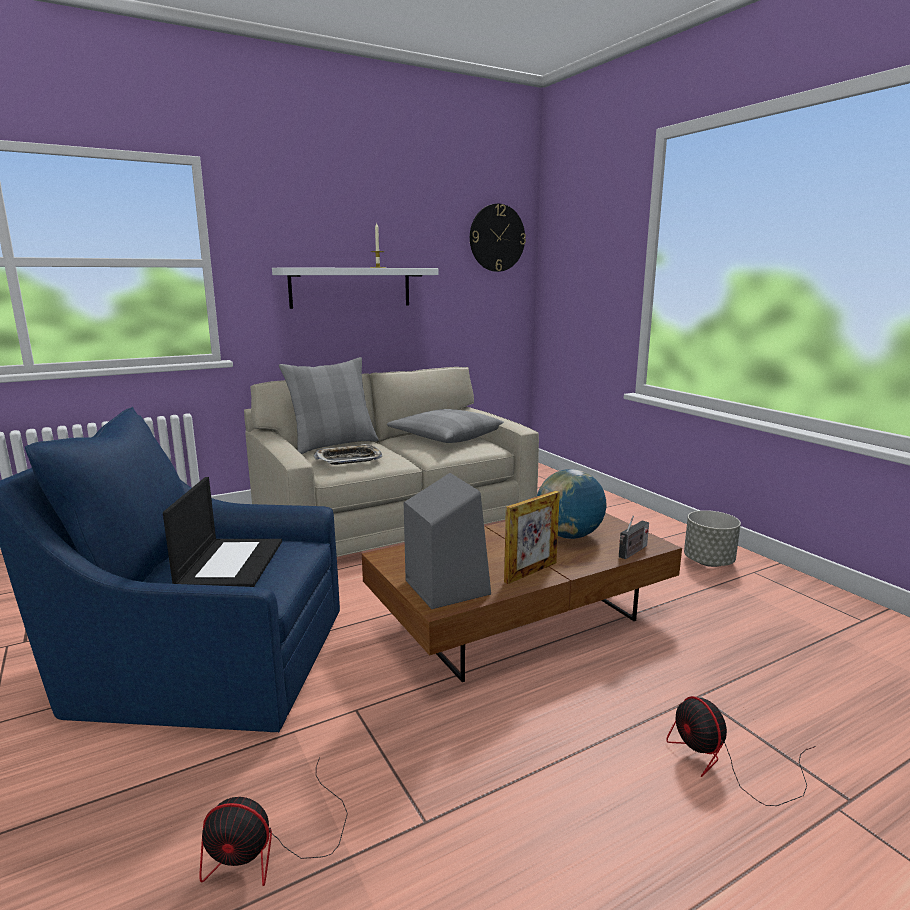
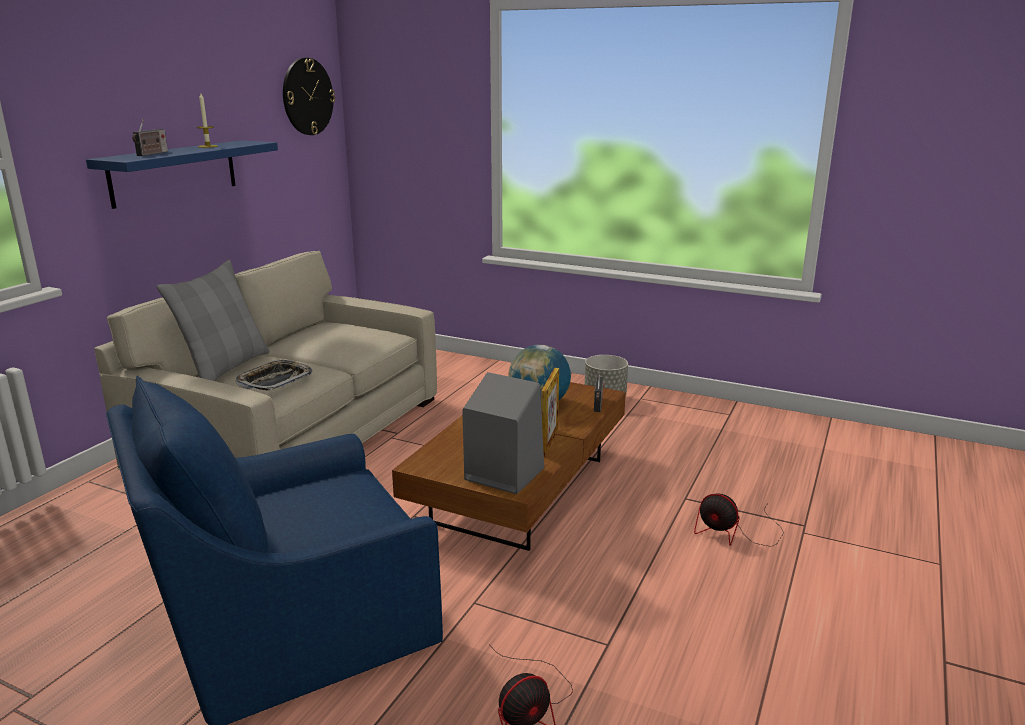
camera: 35 degrees left, 5 degrees up
laptop [163,477,282,587] -> none
white shelf [272,267,438,309] -> blue shelf [86,140,278,209]
grey pillow [387,409,504,443] -> none
none -> radio [132,118,168,156]

